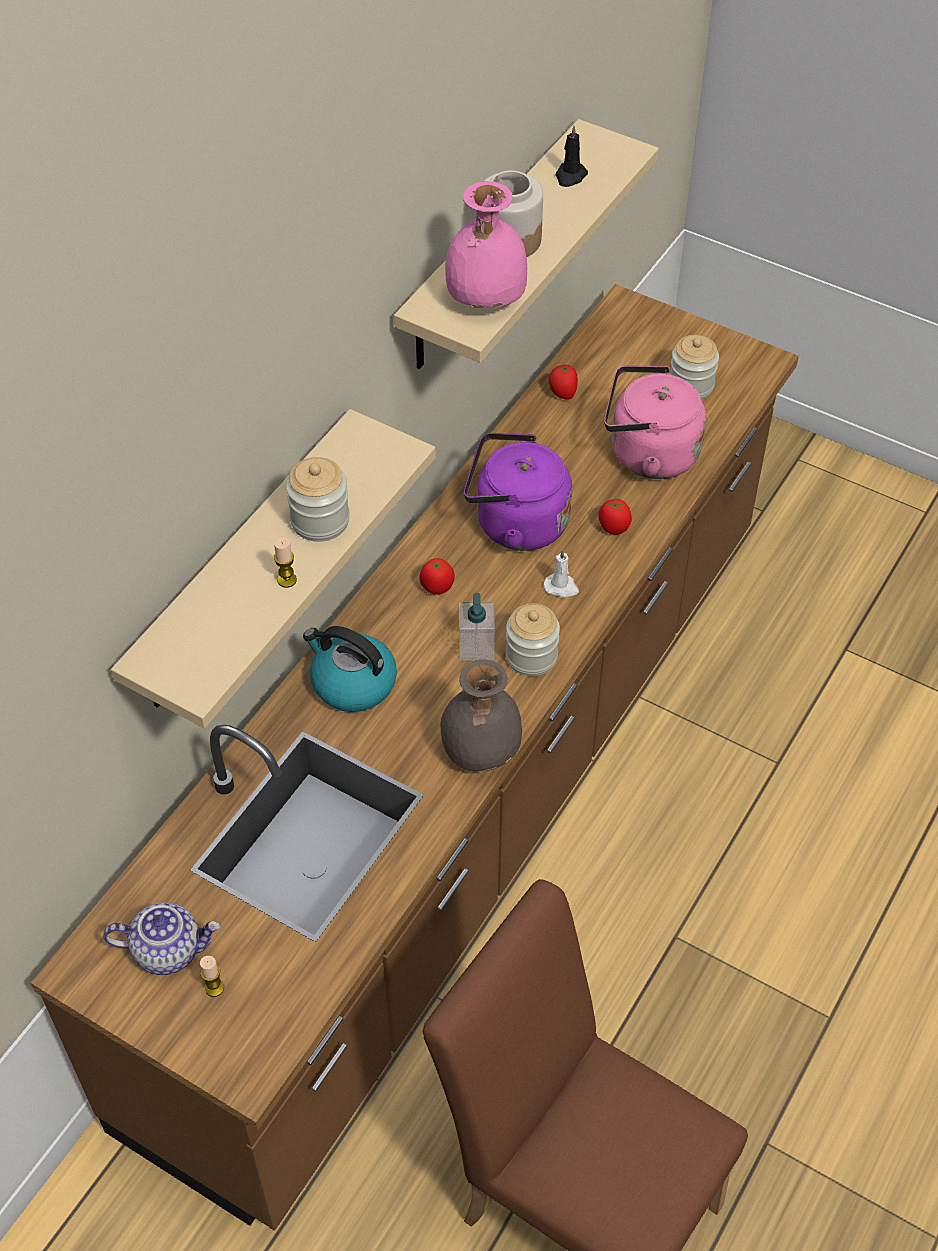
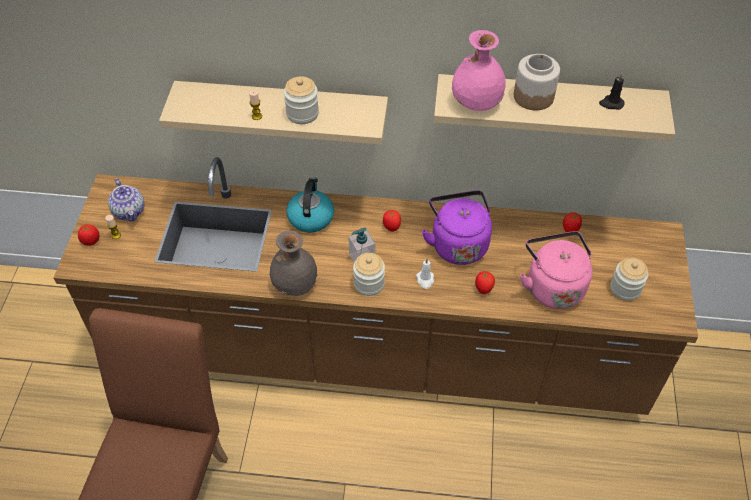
camera: 65 degrees right, 0 degrees up
none -> tomato [78,224,99,246]

